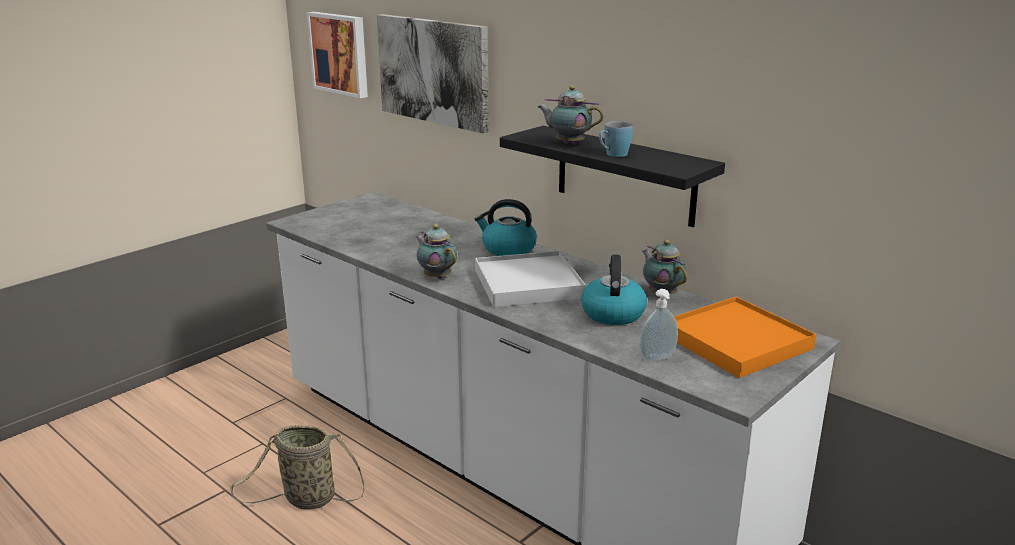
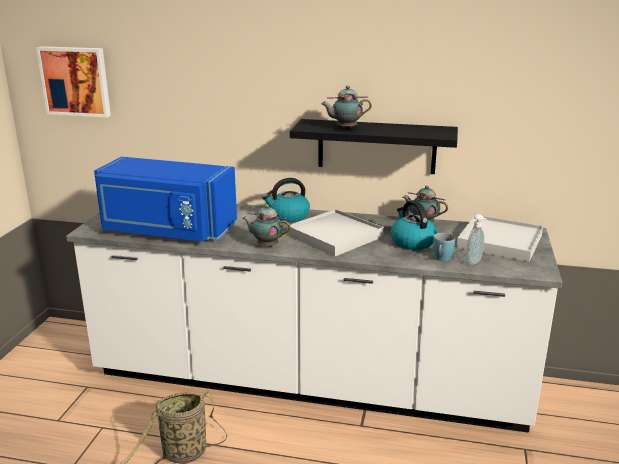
camera: 30 degrees left, 0 degrees up
picture [377,14,489,133] -> none
blue mug [599,121,633,157] -> blue mug moved to [433,233,455,261]
orange tray [674,297,817,378] -> white tray [457,216,543,262]
none -> blue microwave [94,157,237,242]

